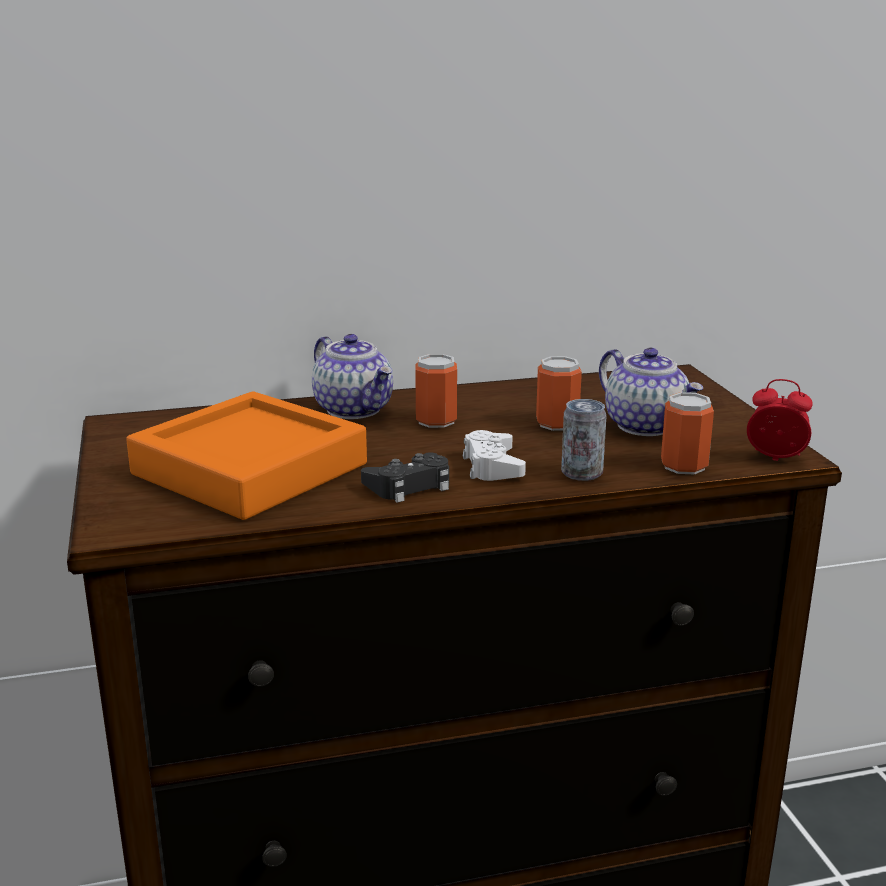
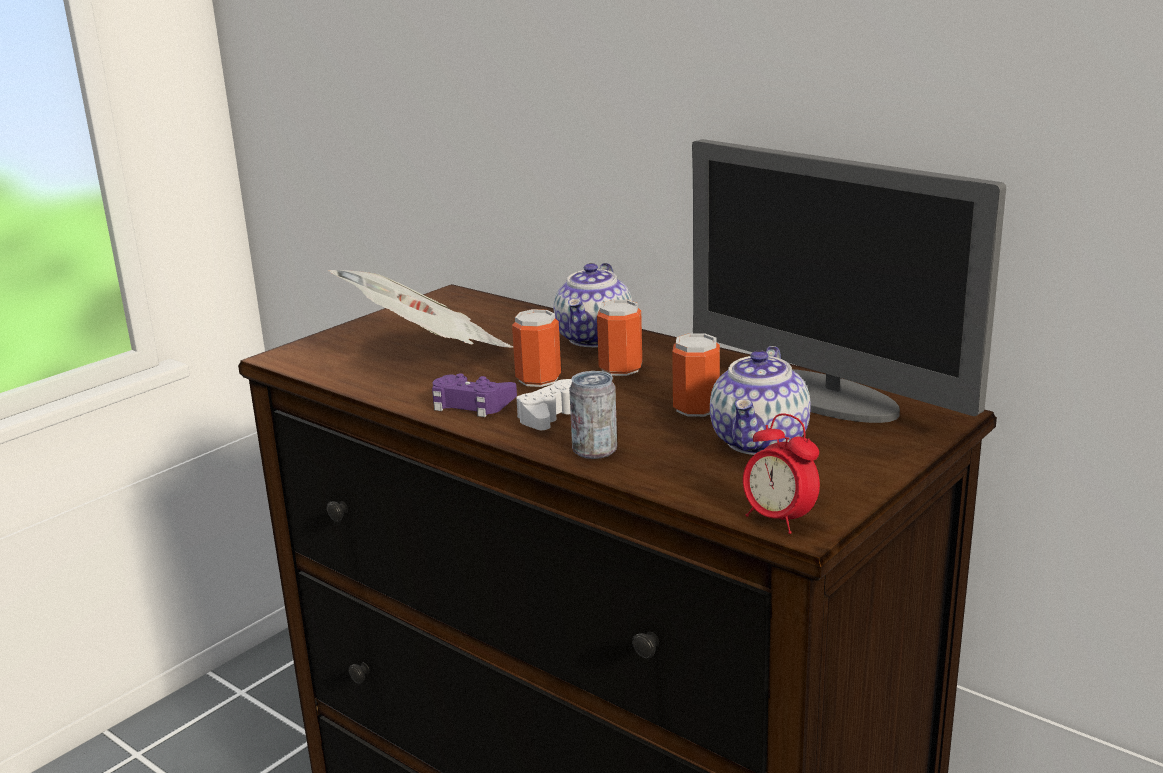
camera: 55 degrees right, 0 degrees up
orange tray [126,392,367,520] -> newspaper [328,270,513,348]
black game controller [361,452,449,503] -> purple game controller [432,373,517,417]
can [661,392,714,474] -> can moved to [512,309,561,387]
alarm clock [747,379,813,461] -> alarm clock turned 150 degrees clockwise [743,414,820,534]
none -> monitor [692,139,1006,423]

